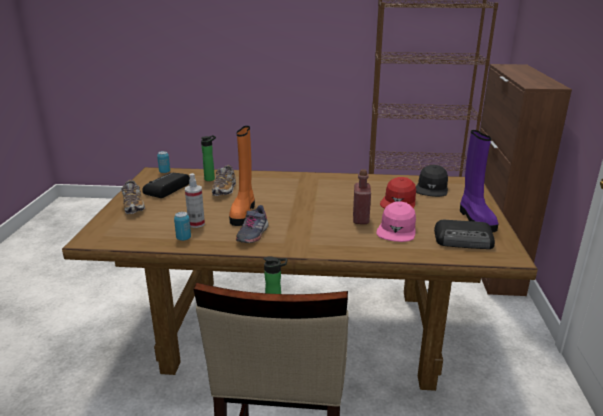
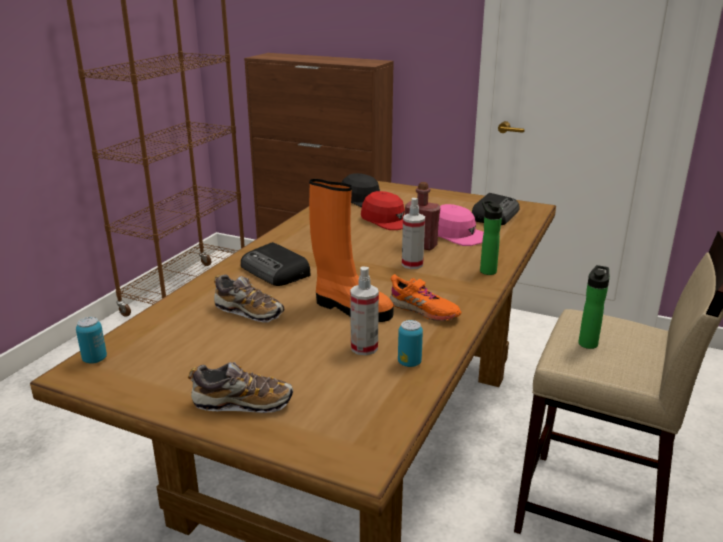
camera: 70 degrees left, 0 degrees up
radio [142,173,190,198] -> radio moved to [241,242,311,286]
bottle [201,135,216,181] -> bottle moved to [480,200,503,275]
grey shoe [236,205,269,243] -> orange shoe [390,274,462,321]
purple boot [460,130,499,233] -> none
none -> spray bottle [402,198,425,269]

